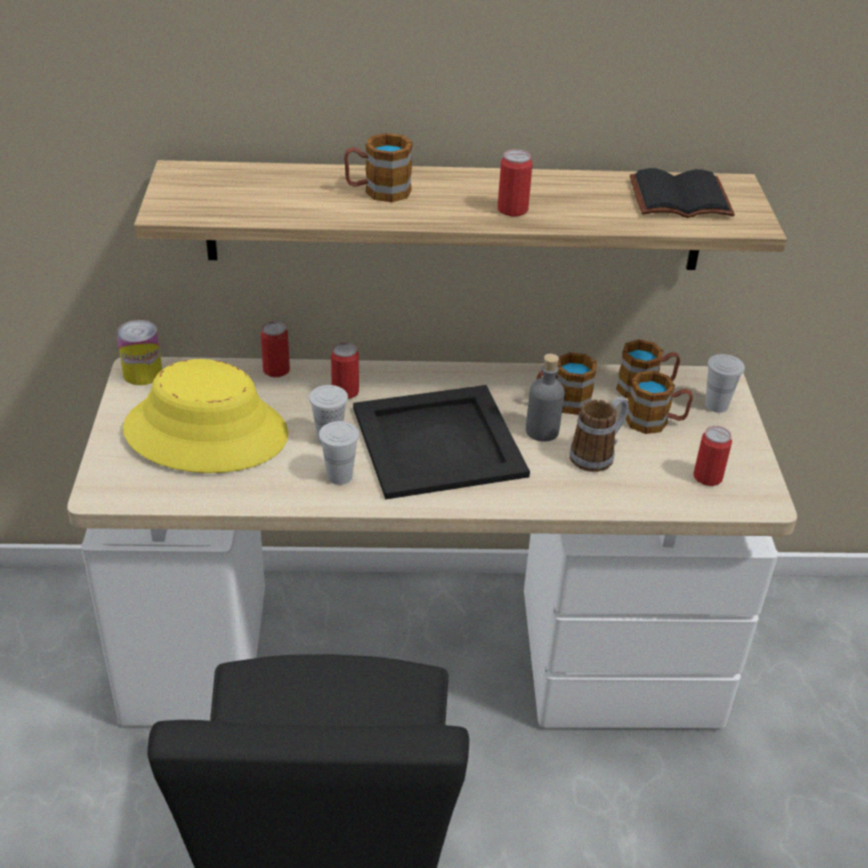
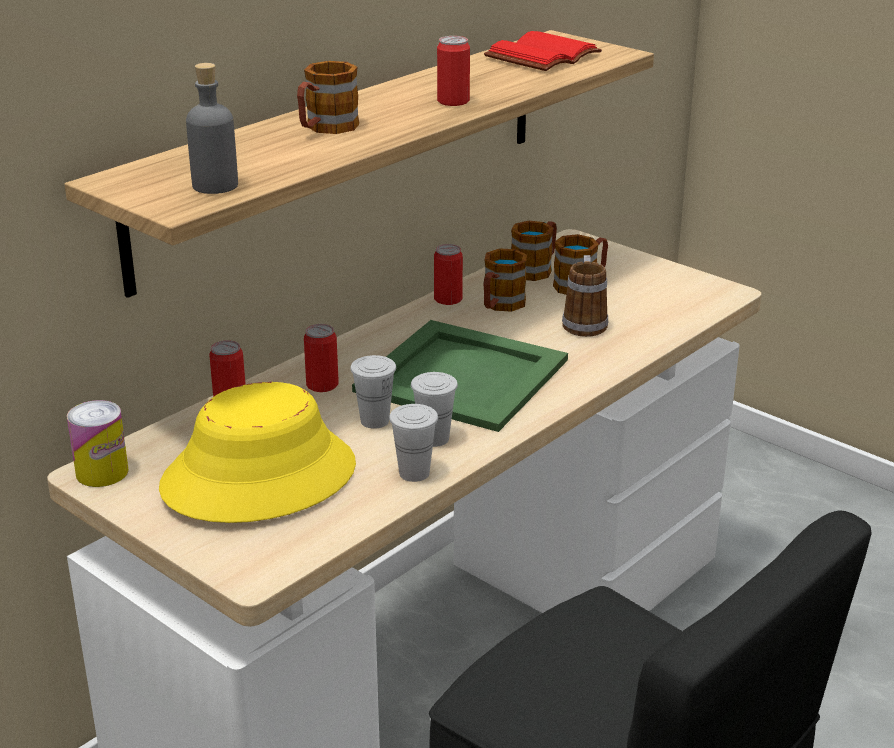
camera: 45 degrees left, 10 degrees down
black tray [353,385,530,500] -> green tray [352,320,568,432]
grey bottle [526,354,565,442] -> grey bottle moved to [186,63,238,194]
black book [630,168,735,218] -> red book [484,31,602,71]
can [693,426,732,486] -> can moved to [434,244,463,305]
white cup [705,354,745,413] -> white cup moved to [389,404,438,482]

